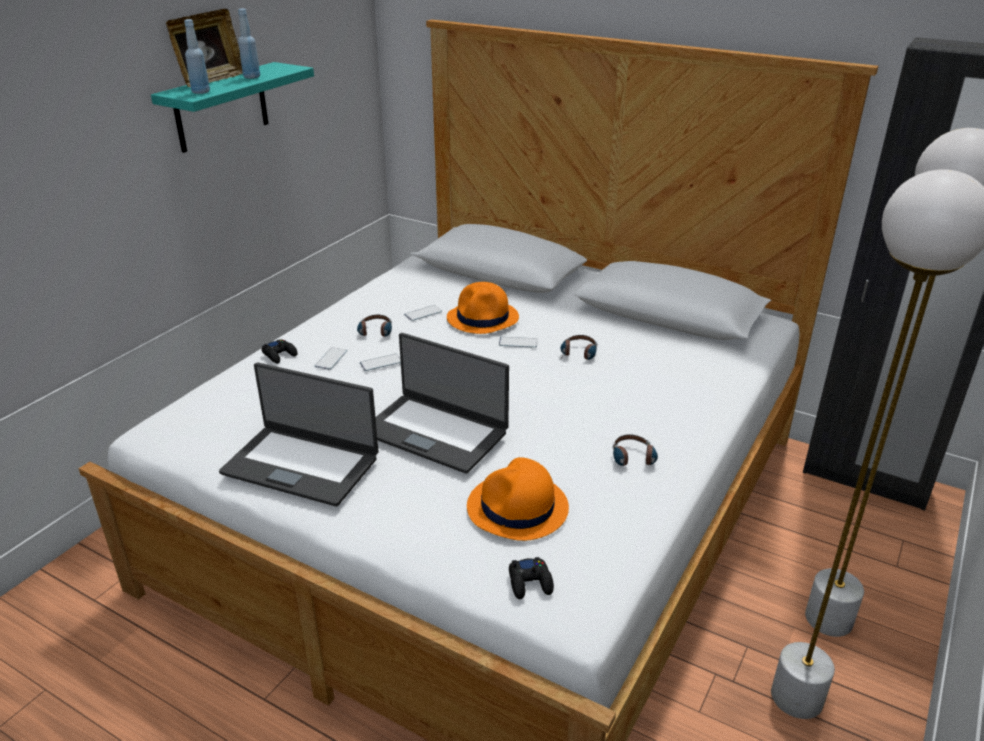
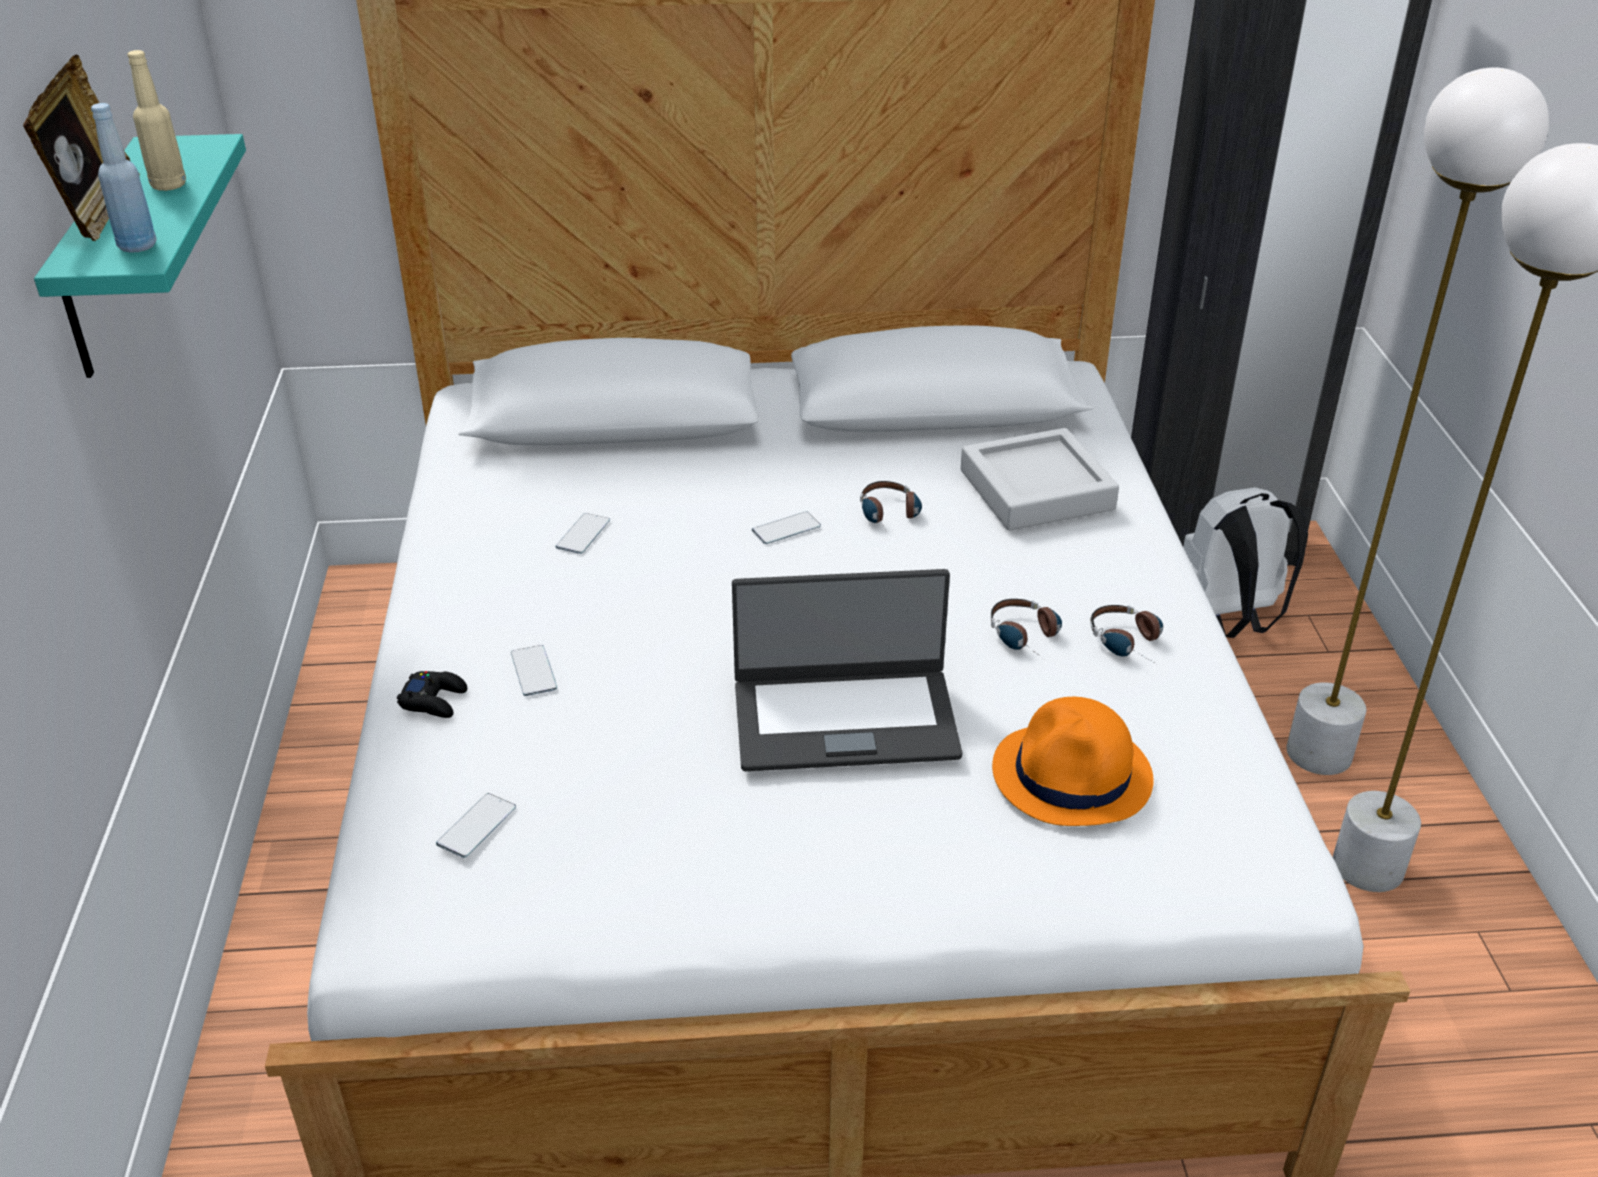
camera: 35 degrees left, 5 degrees up
laptop [219,363,379,506] -> none
blue bottle [238,9,260,79] -> beige bottle [127,50,186,191]
headphones [357,315,392,340] -> headphones moved to [990,599,1062,658]
phone [360,354,401,371] -> phone moved to [436,793,516,858]
orange hat [447,282,519,334] -> none
black game controller [509,557,554,599] -> none
none -> grey tray [961,428,1119,531]
none -> white backpack [1183,487,1308,638]

